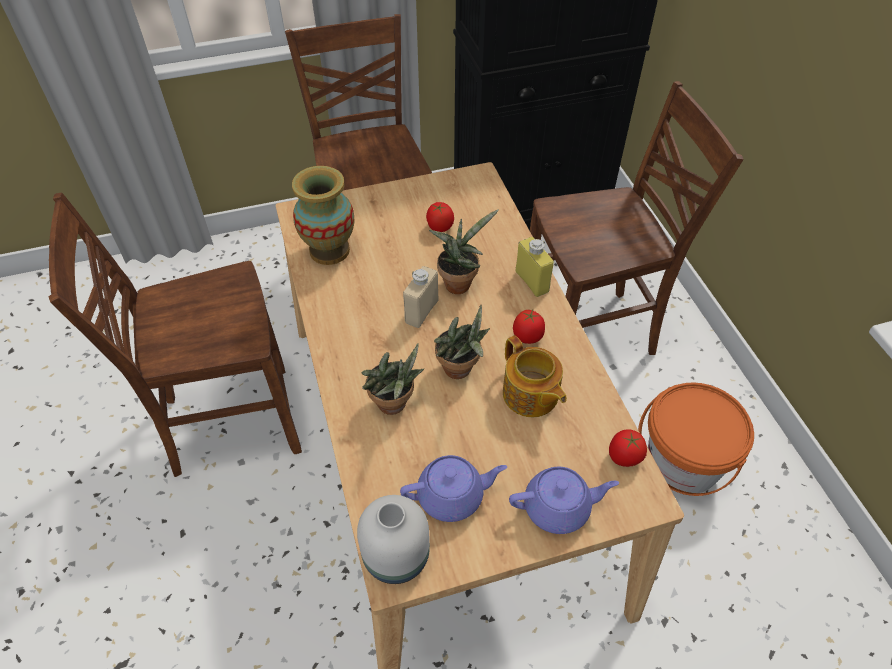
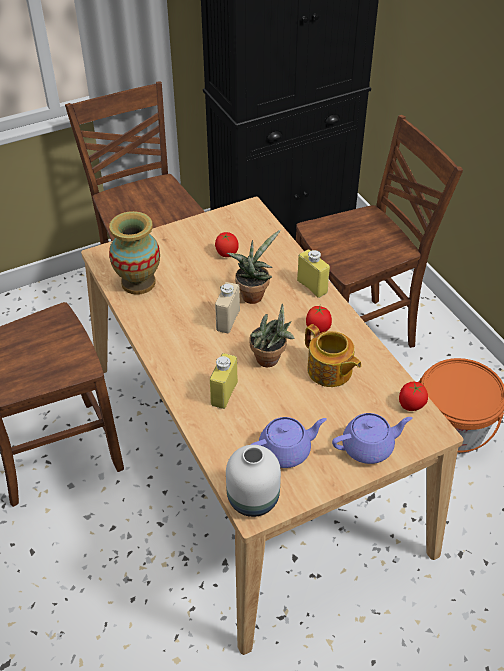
camera: 10 degrees left, 5 degrees down
potted plant [362,343,424,415] -> yellow bottle [210,353,238,409]

